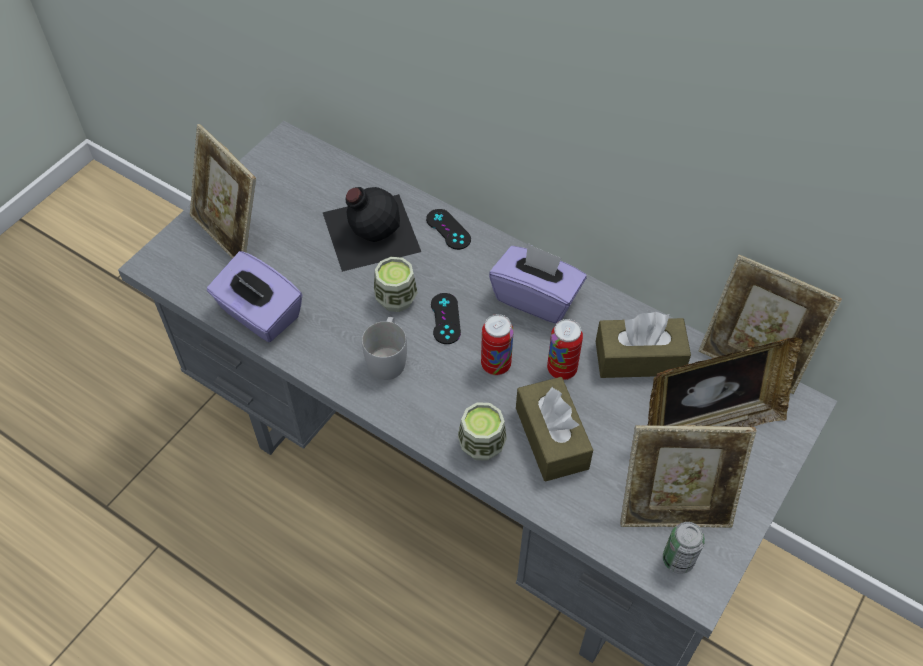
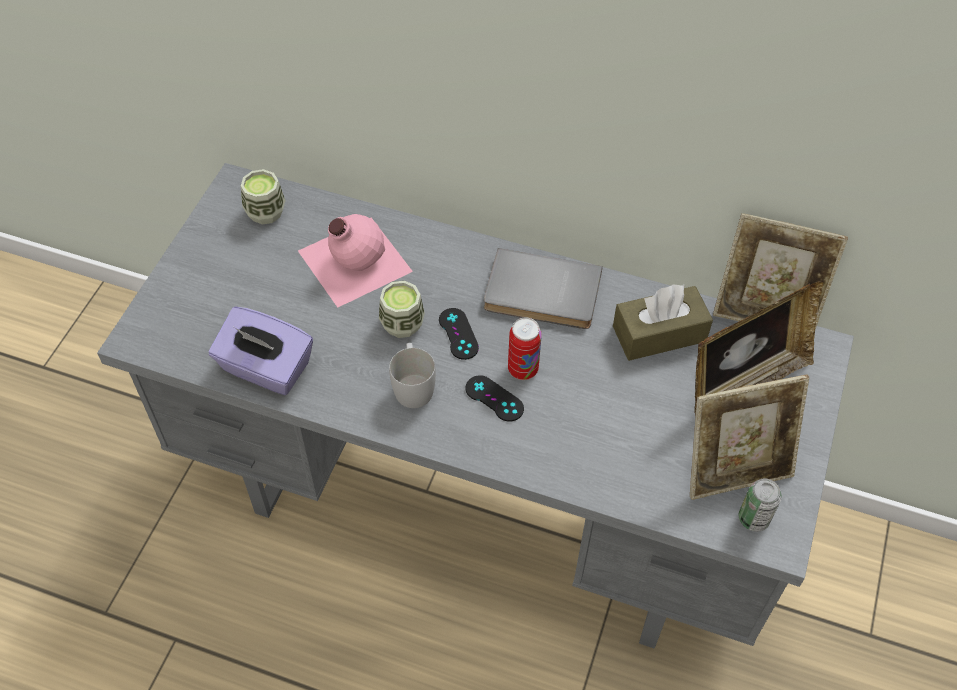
camera: 15 degrees left, 0 degrees up
picture frame [189,124,256,259] -> none
black bottle [323,187,421,272] -> pink bottle [298,214,413,308]
black game controller [426,209,471,250] -> black game controller moved to [465,375,524,422]
cup [458,402,507,461] -> cup moved to [241,169,286,225]
purple tissue box [489,243,587,324] -> grey book [484,248,603,329]
brown tissue box [516,377,593,482] -> none
can [547,319,583,380] -> none

